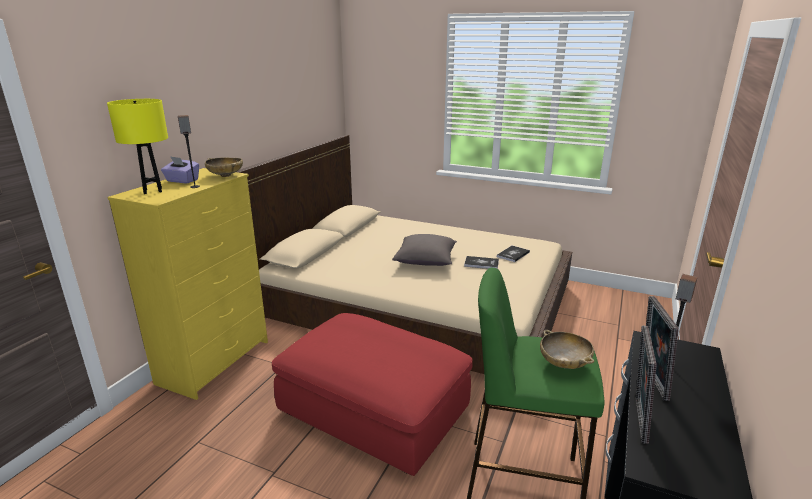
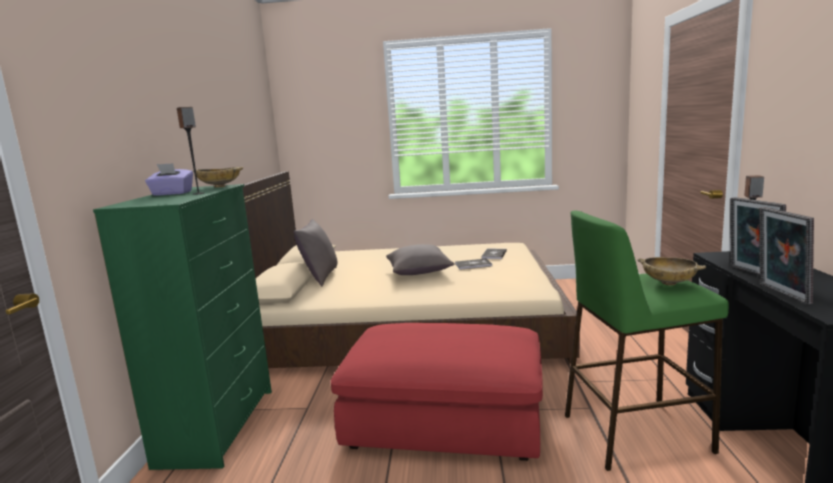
camera: 20 degrees left, 10 degrees down
yellow table lamp [107,99,168,194] -> none
yellow dresser [107,168,268,400] -> green dresser [93,184,272,470]
none -> grey pillow [293,219,337,286]

